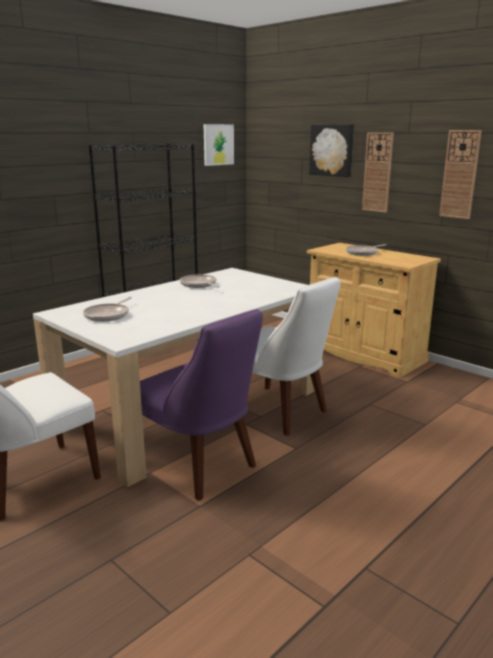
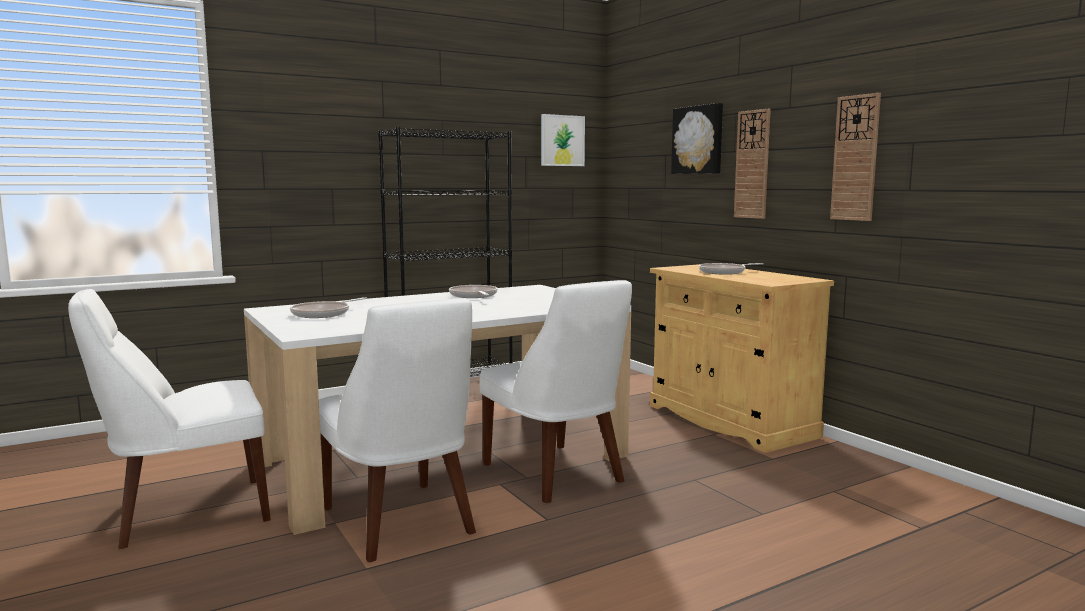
camera: 15 degrees right, 10 degrees down
purple chair [140,309,263,501] -> white chair [319,298,476,562]

